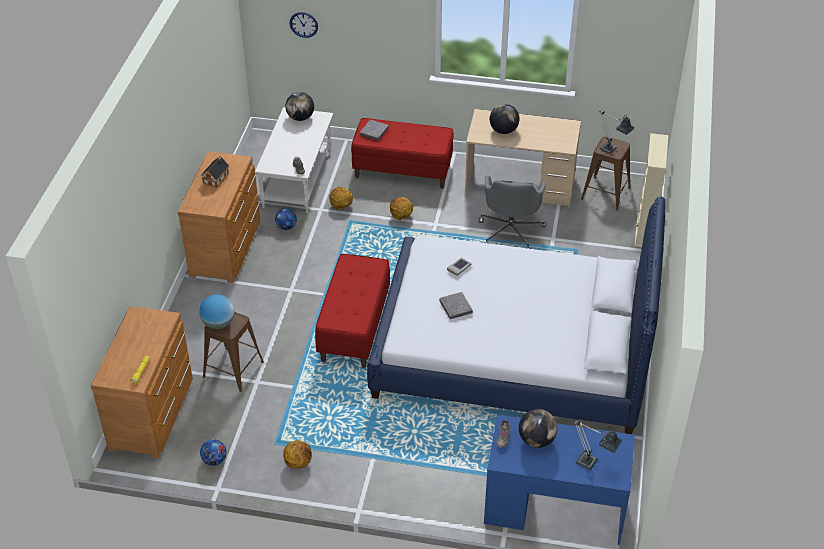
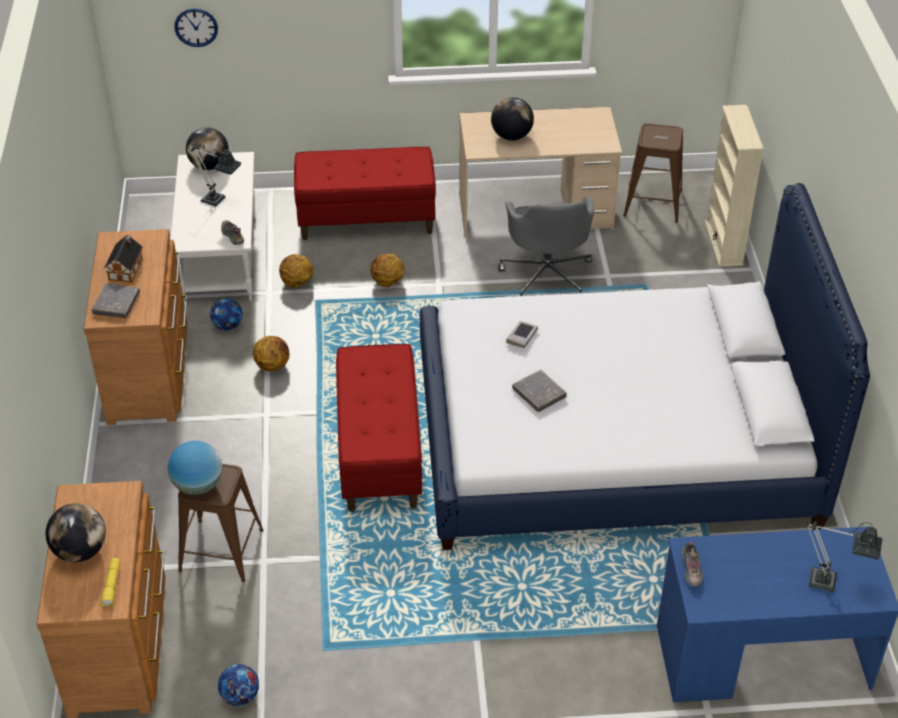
camera: 15 degrees left, 0 degrees up
basketball [283,440,312,469] -> basketball moved to [253,336,290,372]
grey book [360,120,389,141] -> grey book moved to [92,283,140,318]
globe [519,409,557,448] -> globe moved to [46,503,106,562]
table lamp [599,111,635,154] -> table lamp moved to [188,146,241,206]

